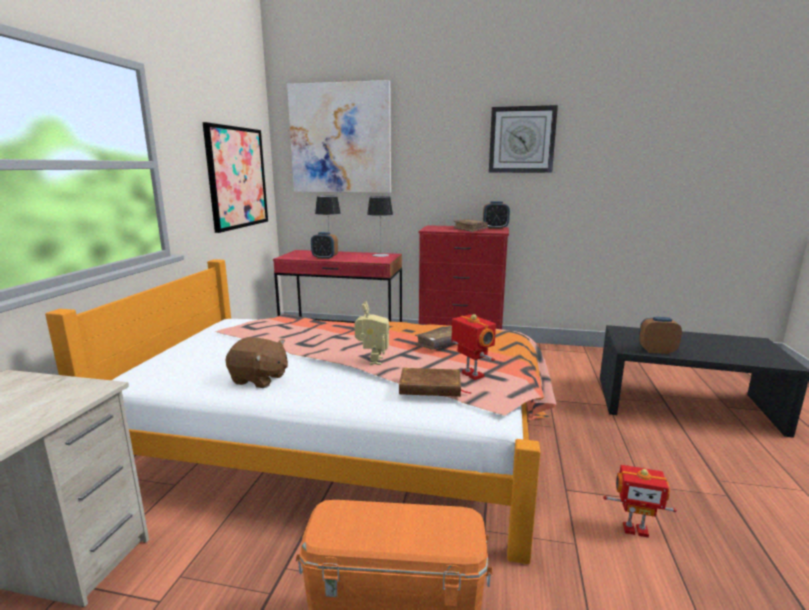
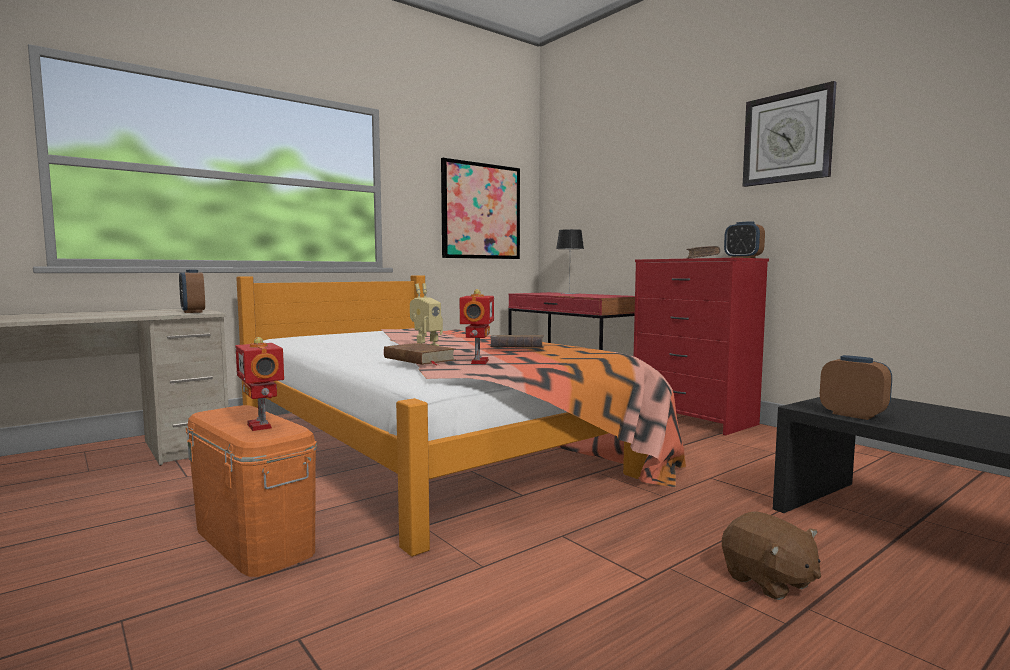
camera: 40 degrees right, 10 degrees down
brown plush toy [225,337,288,388] -> brown plush toy moved to [722,512,821,600]
picture [287,80,391,193] -> none
alarm clock [311,232,338,259] -> alarm clock moved to [179,270,205,313]
table lamp [367,196,393,257] -> none
toy robot [603,465,677,538] -> toy robot moved to [235,337,284,431]

